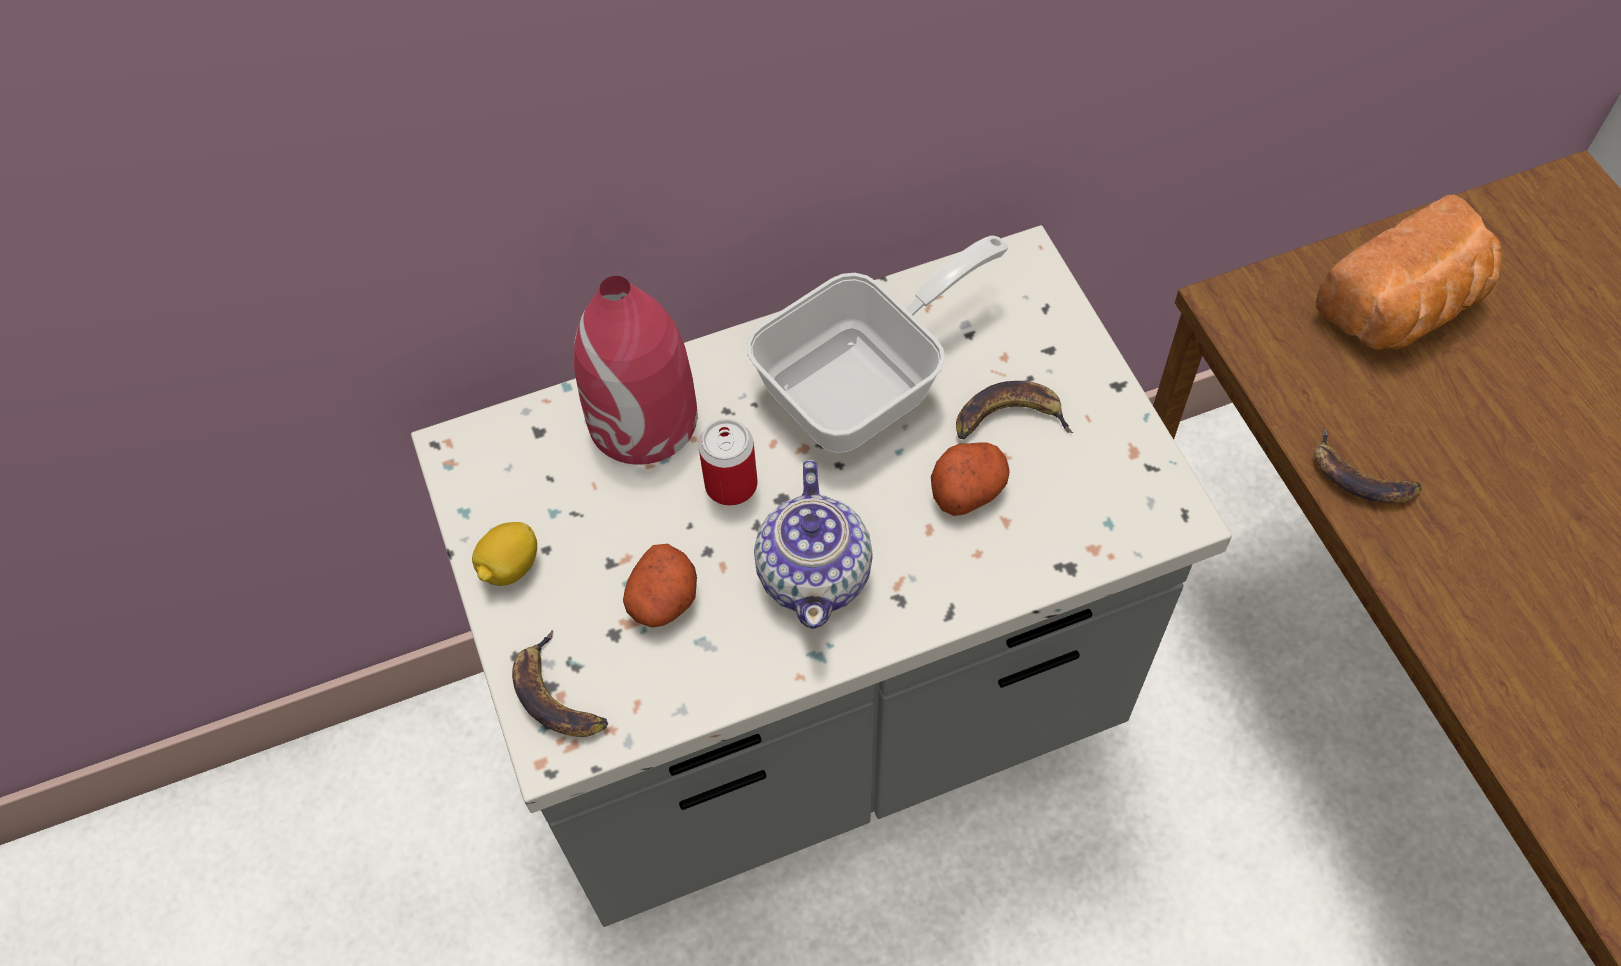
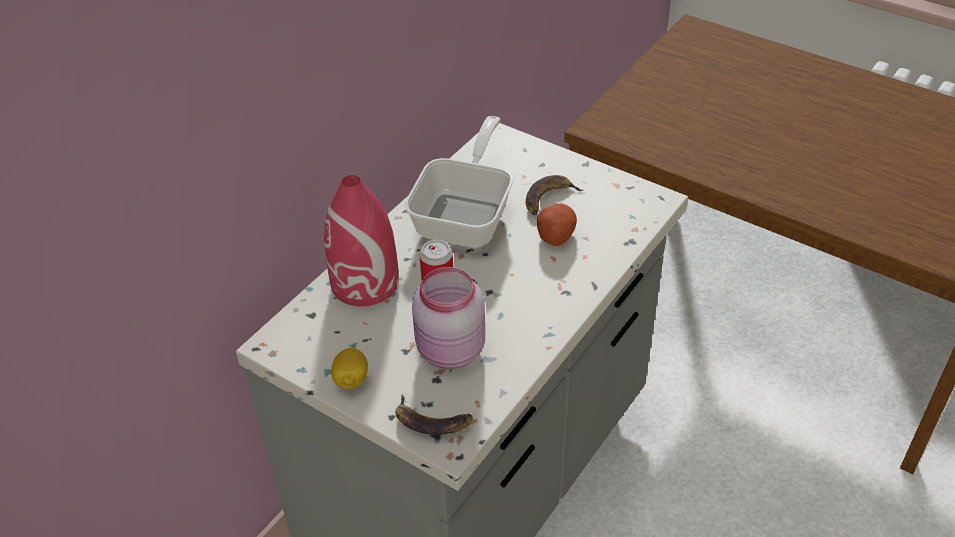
camera: 35 degrees left, 15 degrees down
potato [623,544,697,627] -> pink jar [412,267,485,369]
teapot [754,460,873,629] -> none
banana [1314,428,1422,503] -> none
bread [1316,195,1502,350] -> none

